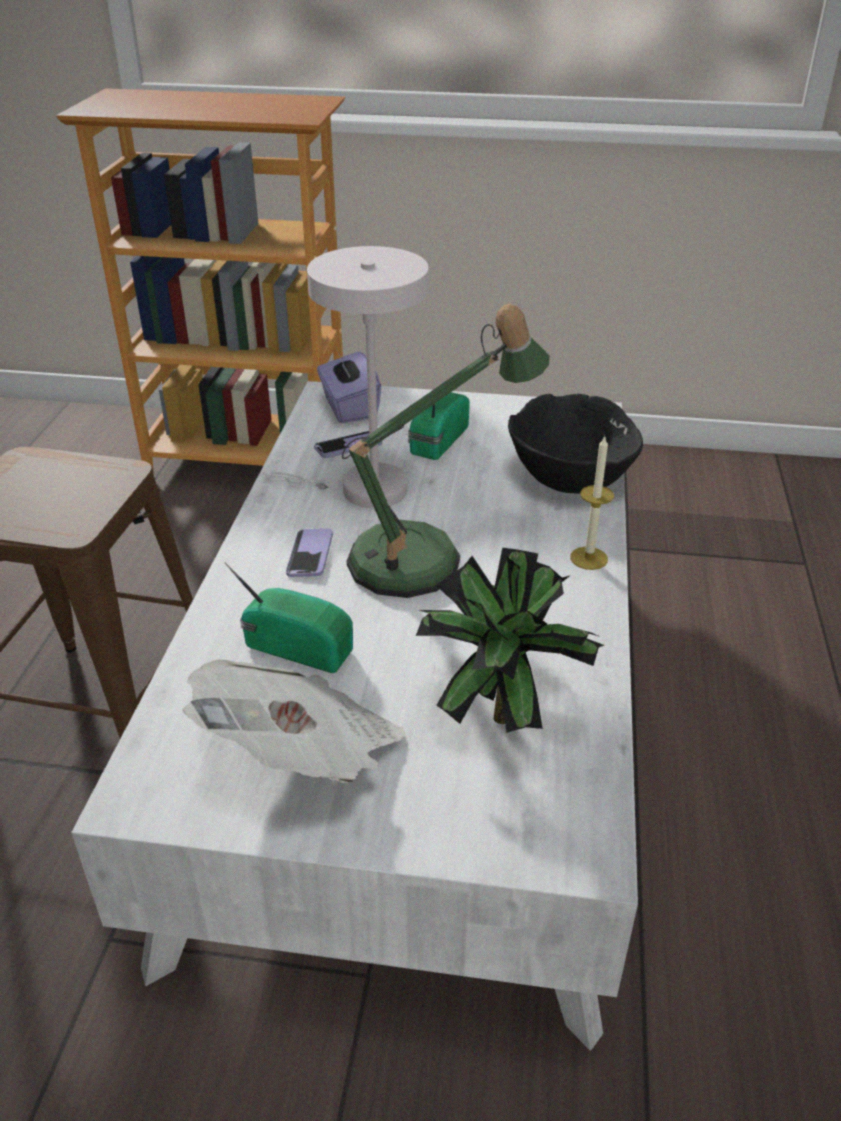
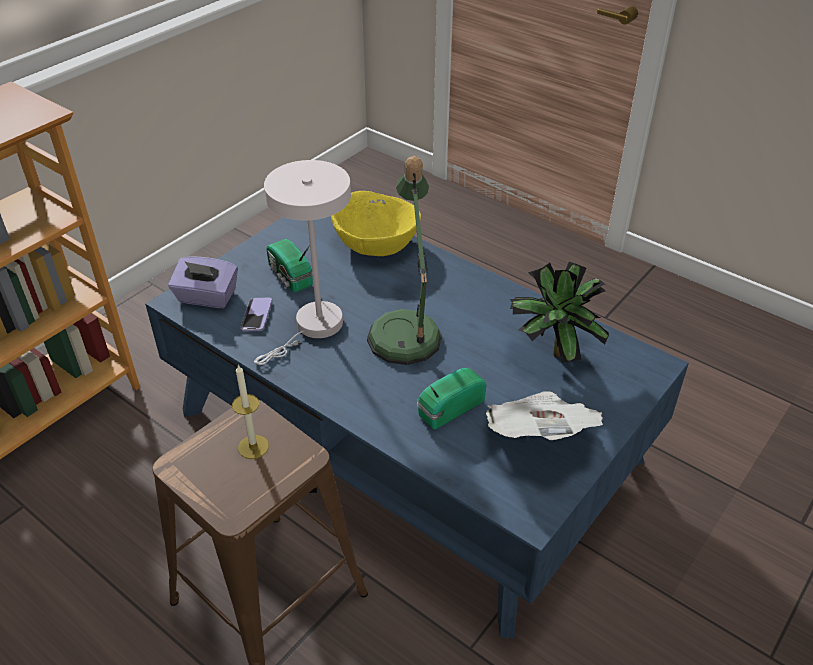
camera: 60 degrees left, 5 degrees up
white coffee table [71,381,638,1051] -> blue coffee table [145,216,689,639]
phone [286,528,333,577] -> none
black bowl [508,393,643,494] -> yellow bowl [331,191,421,256]
candle [570,436,614,570] -> candle moved to [232,364,269,459]

